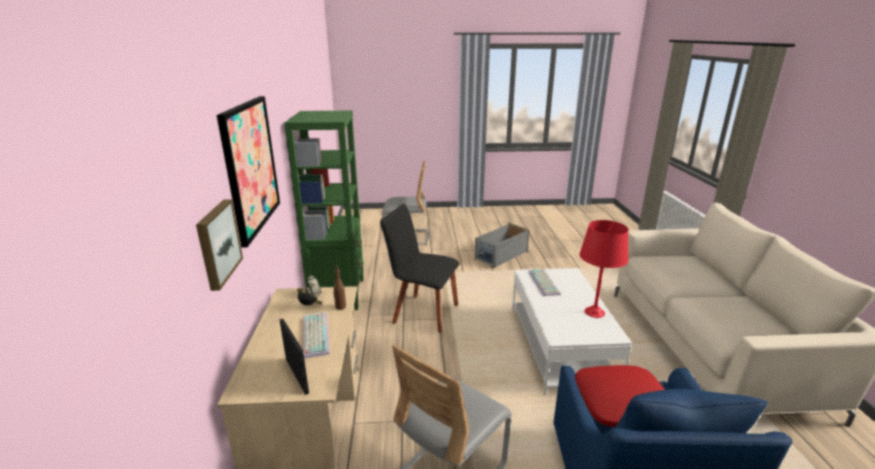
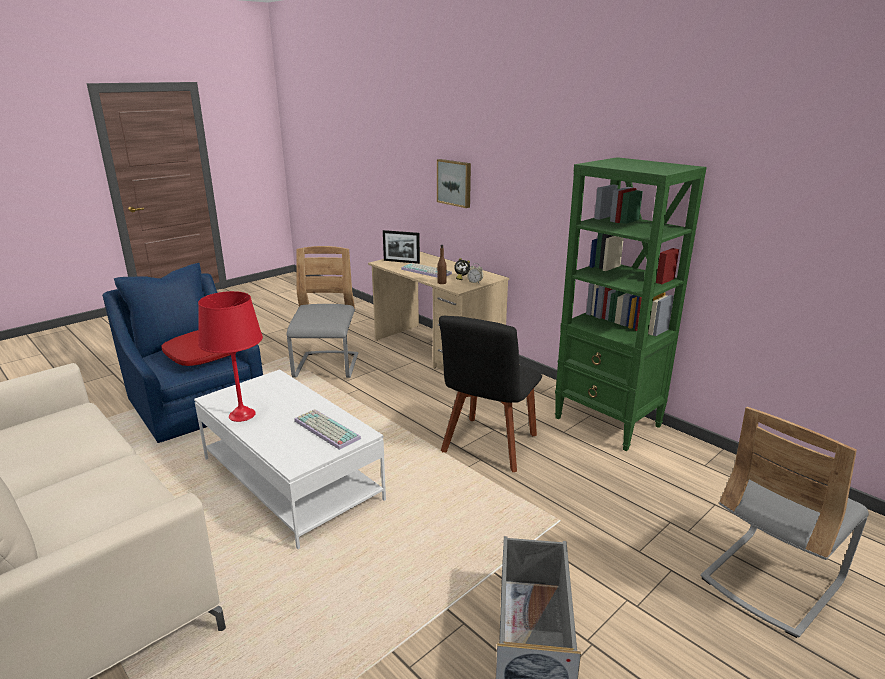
camera: 140 degrees right, 0 degrees up
picture [217,96,280,248] -> none
black chair [380,204,460,333] -> black chair turned 135 degrees clockwise [439,316,542,472]

